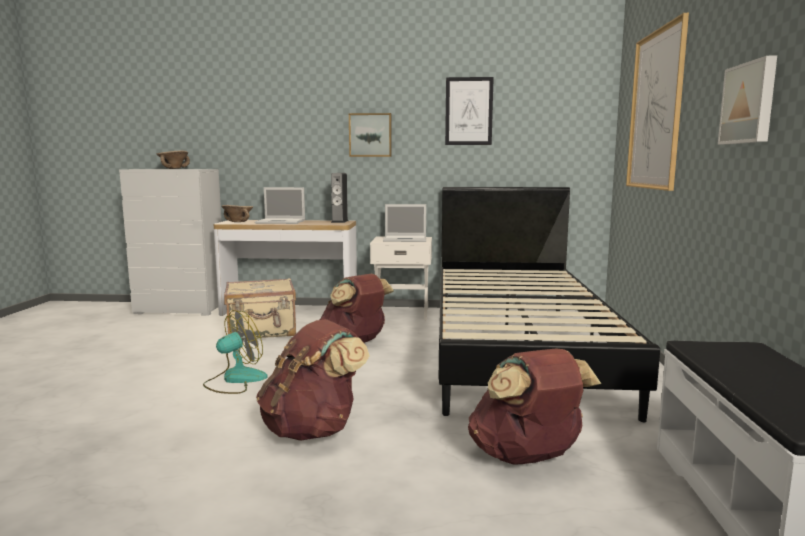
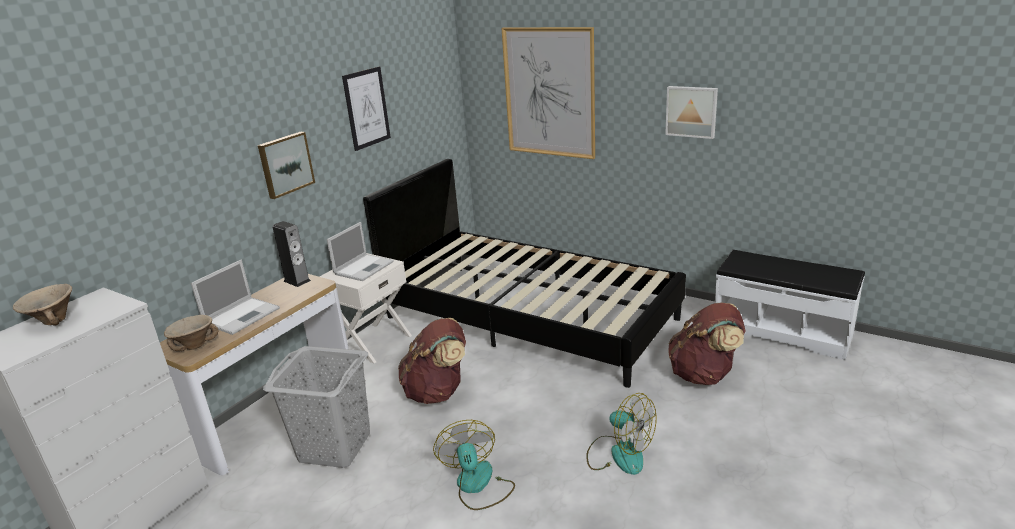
camera: 60 degrees left, 15 degrees up
beige suitcase [224,278,296,338] -> grey laundry basket [263,346,370,468]
brown backpack [256,319,370,441] -> fan [586,393,656,475]

